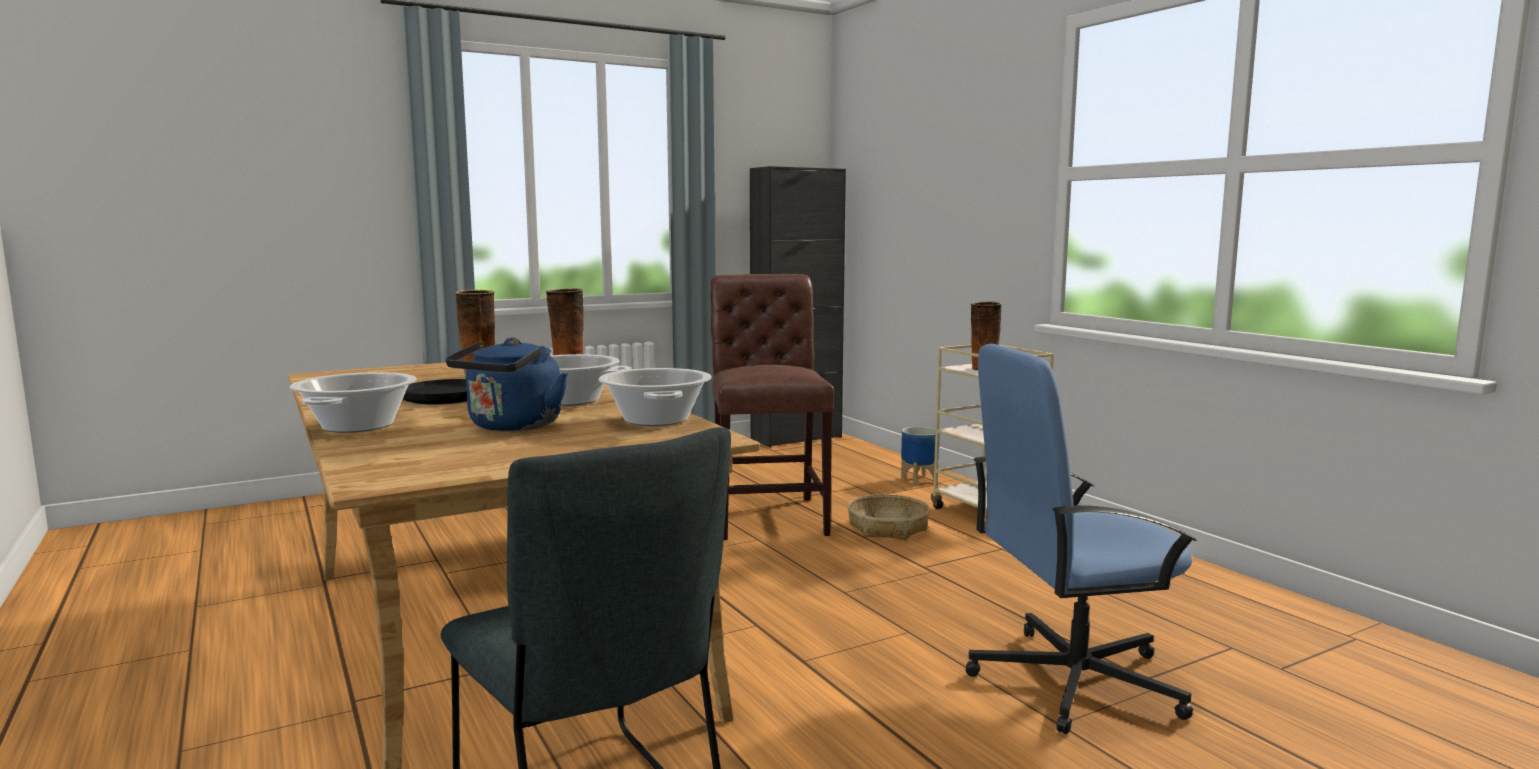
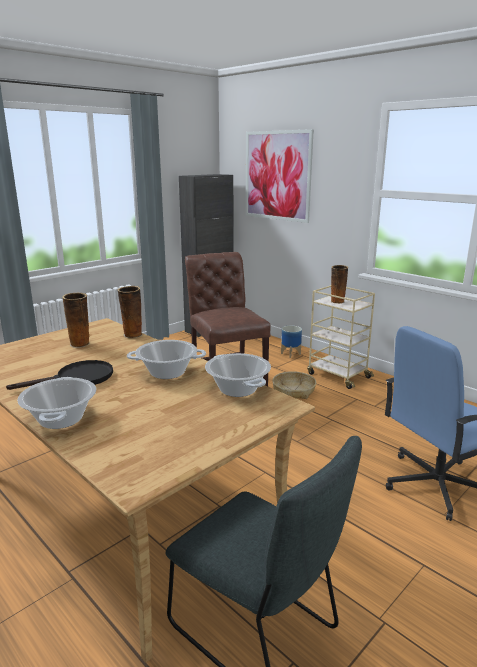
camera: 15 degrees left, 10 degrees up
blue kettle [445,337,568,431] -> none
none -> picture [246,129,314,223]

